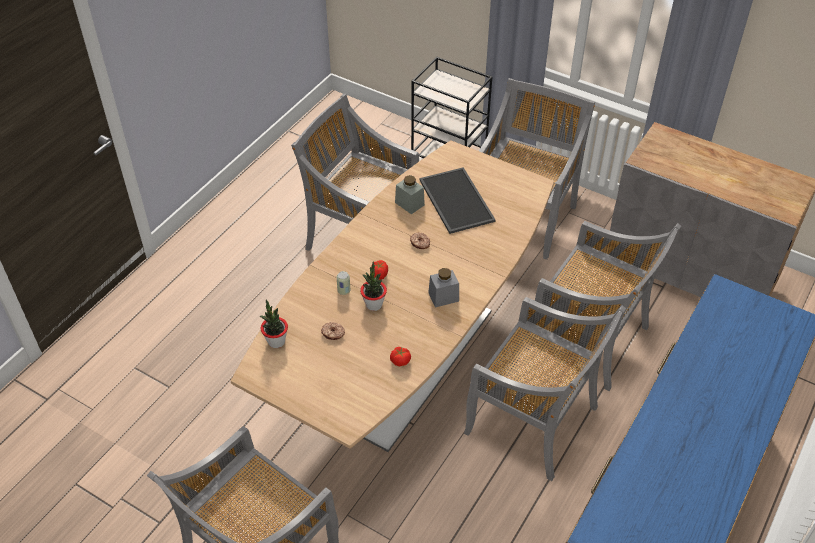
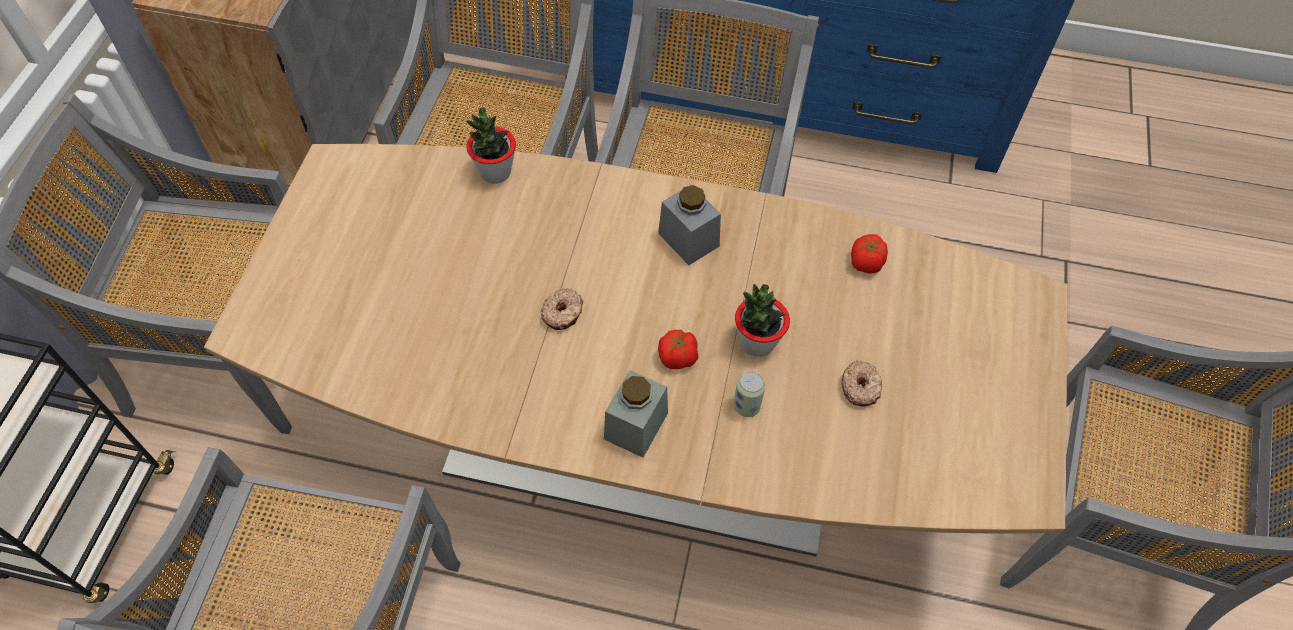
camera: 110 degrees left, 10 degrees up
potted plant [260,299,288,348] -> potted plant moved to [466,108,516,184]
grey jar [395,175,425,214] -> grey jar moved to [604,370,668,458]
tray [419,167,496,234] -> none

